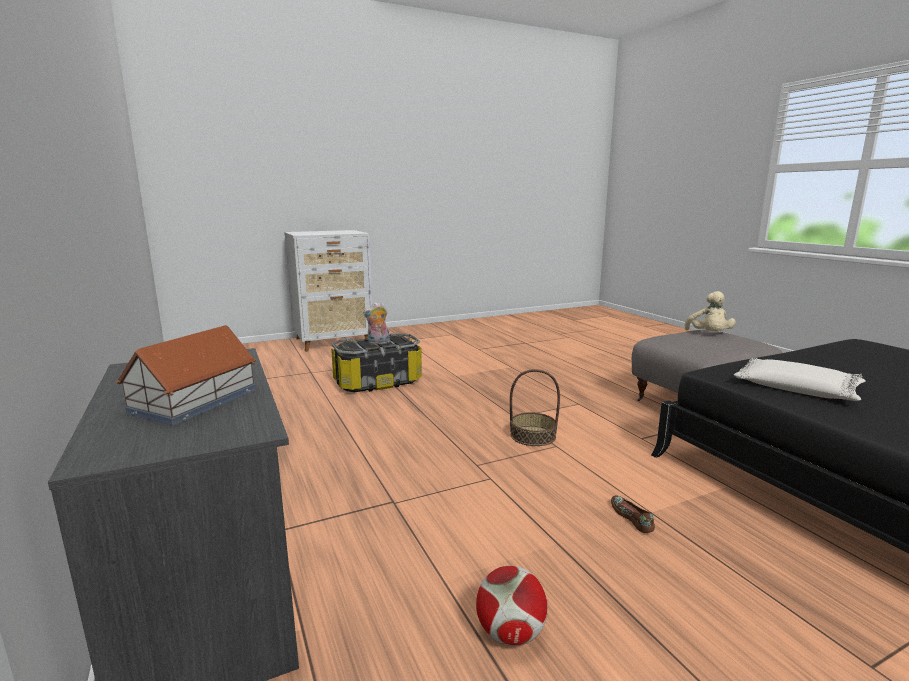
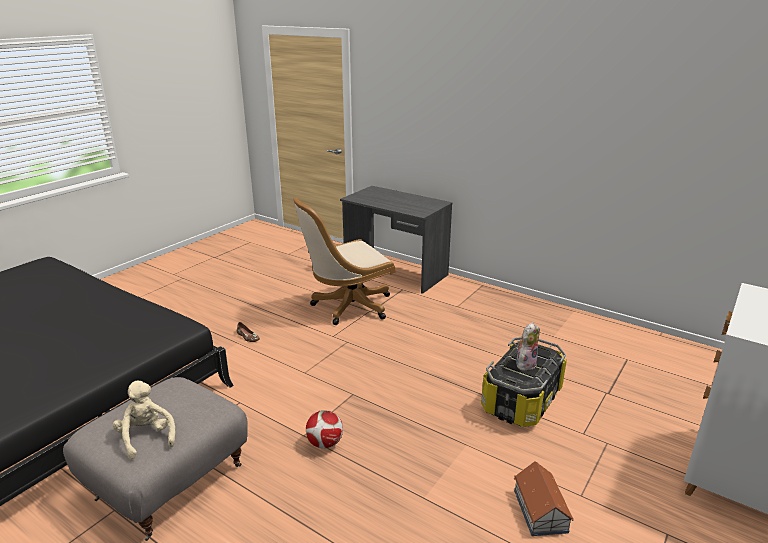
camera: 150 degrees right, 10 degrees up
toy house [115,325,256,426] -> toy house moved to [514,461,574,536]
football [476,566,548,646] -> football moved to [306,410,343,449]
basket [510,369,560,446] -> none
white pillow [734,358,865,401] -> none
none -> office chair [294,197,396,325]

